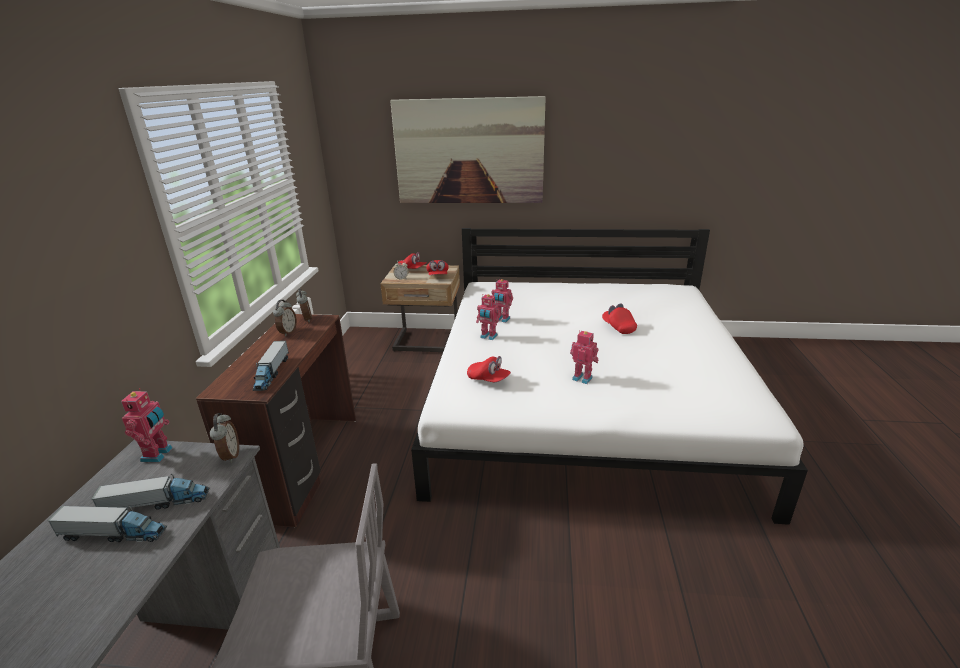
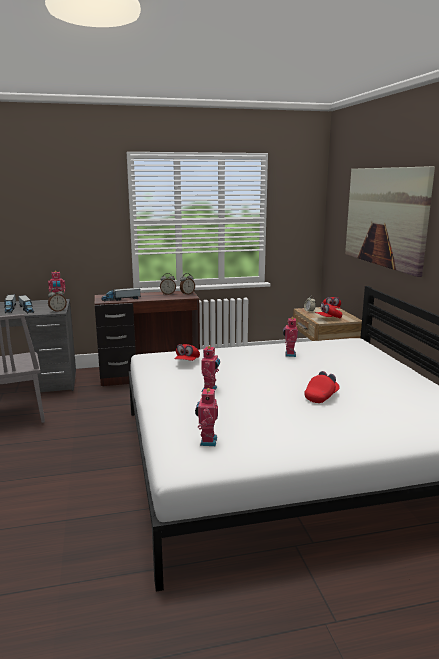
camera: 70 degrees right, 10 degrees down
toy robot [476,294,500,340] -> toy robot moved to [195,386,218,446]

